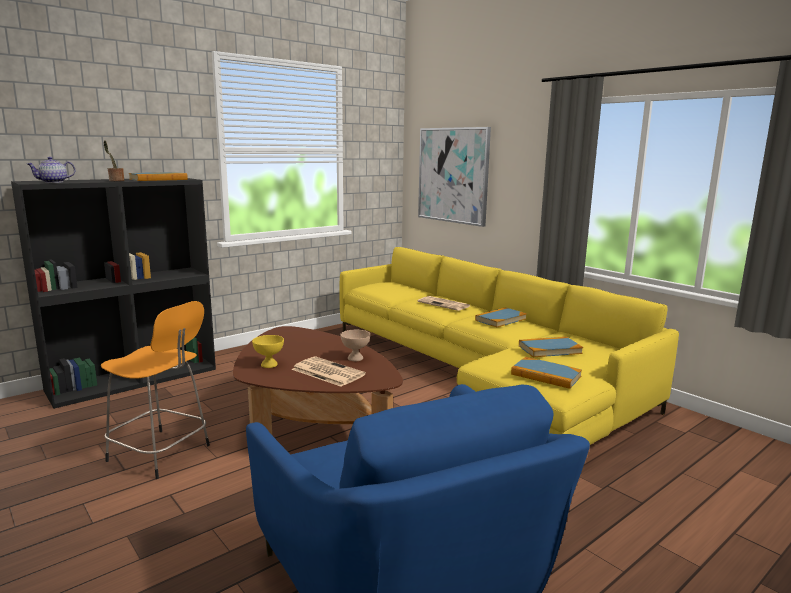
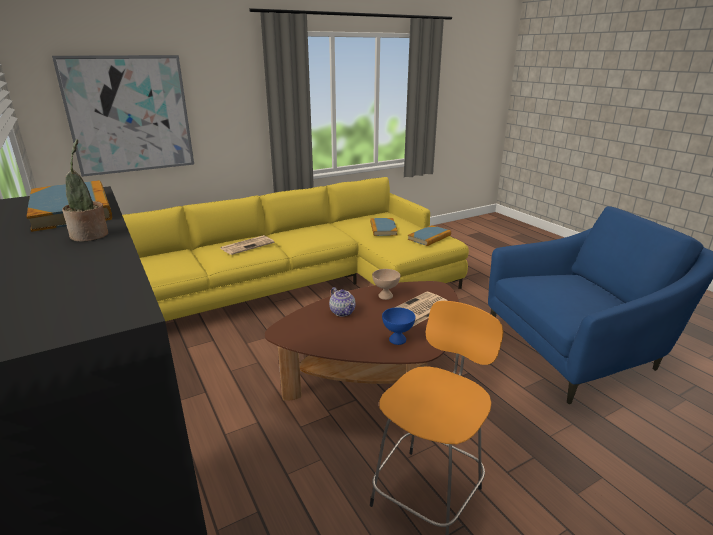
camera: 80 degrees left, 10 degrees up
teapot [27,157,75,183] -> teapot moved to [329,287,355,317]
yellow bowl [252,335,284,368] -> blue bowl [382,307,415,345]
book [475,307,527,327] -> none

